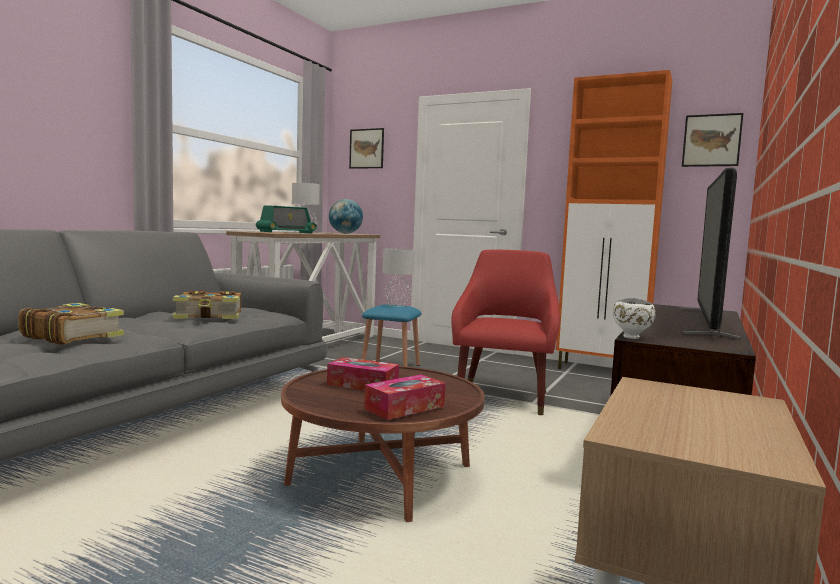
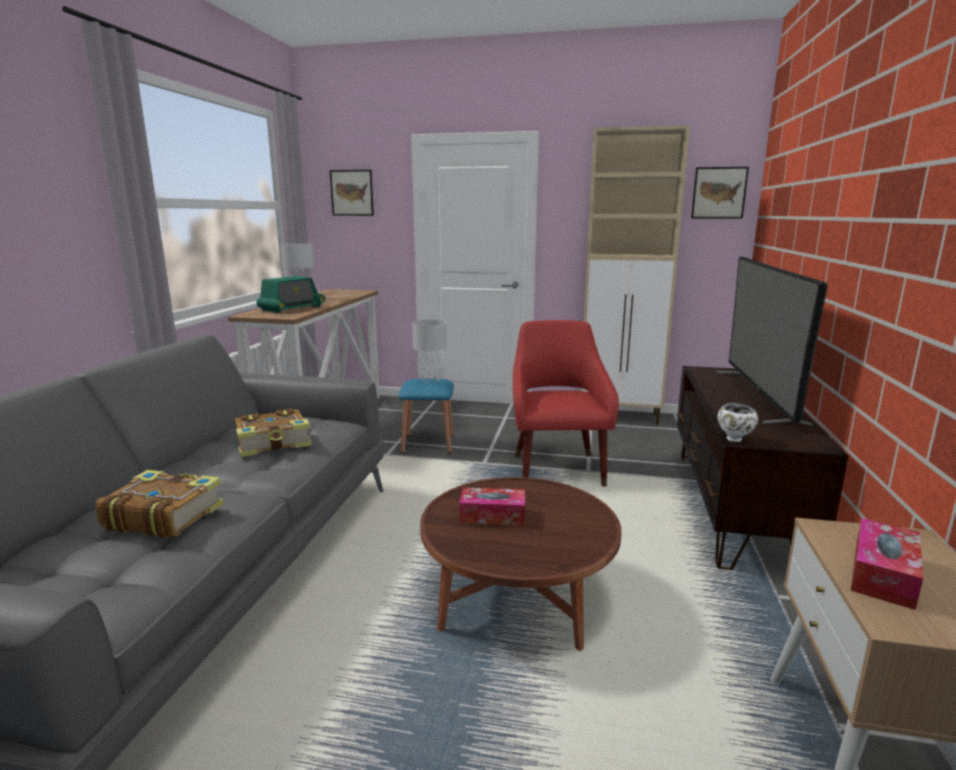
camera: 15 degrees left, 10 degrees up
globe [329,199,363,234] -> none
tissue box [364,375,445,420] -> tissue box moved to [851,518,923,610]
orange cabinet [556,70,672,369] -> beige cabinet [580,125,690,425]

